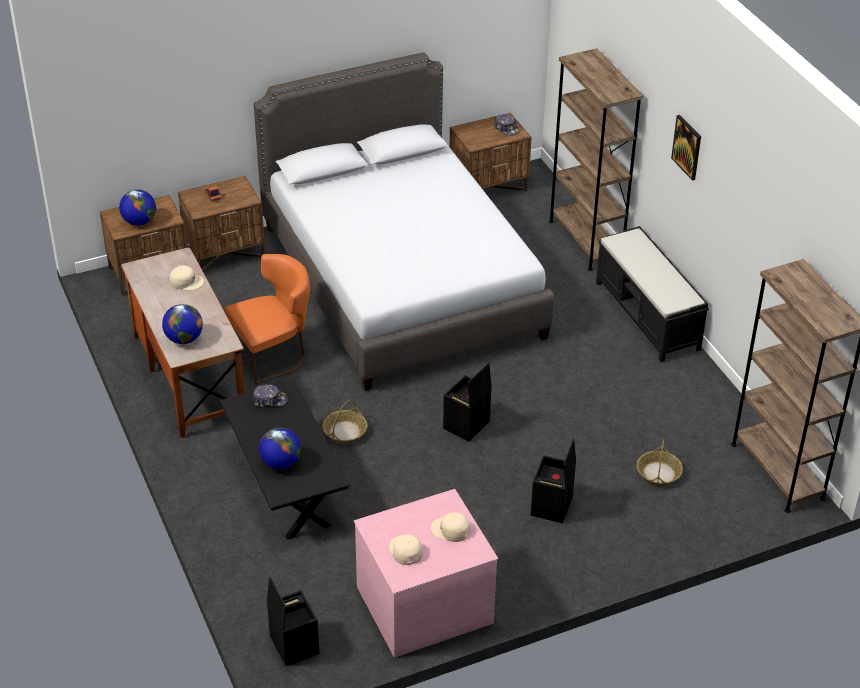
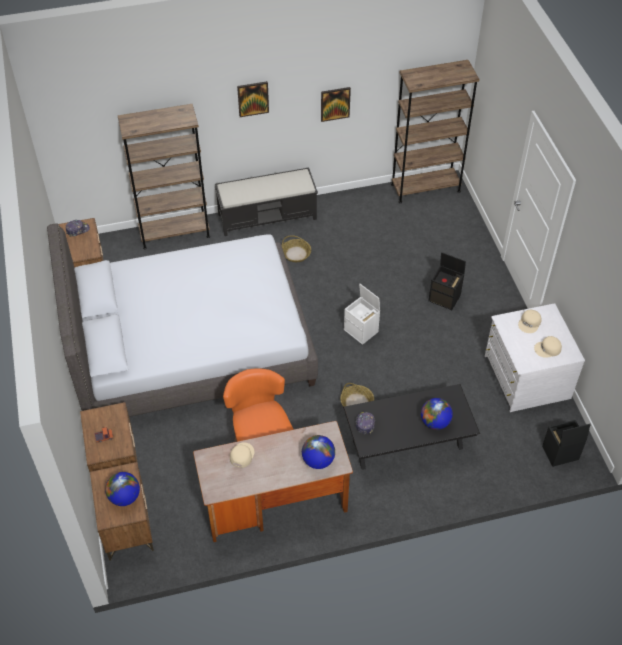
camera: 80 degrees left, 10 degrees up
pink dresser [354,489,498,657] -> white dresser [485,303,585,412]
black storage box [443,363,492,442] -> white storage box [344,283,380,345]
basket [637,439,683,486] -> basket moved to [282,235,311,262]
none -> picture [321,87,351,122]

